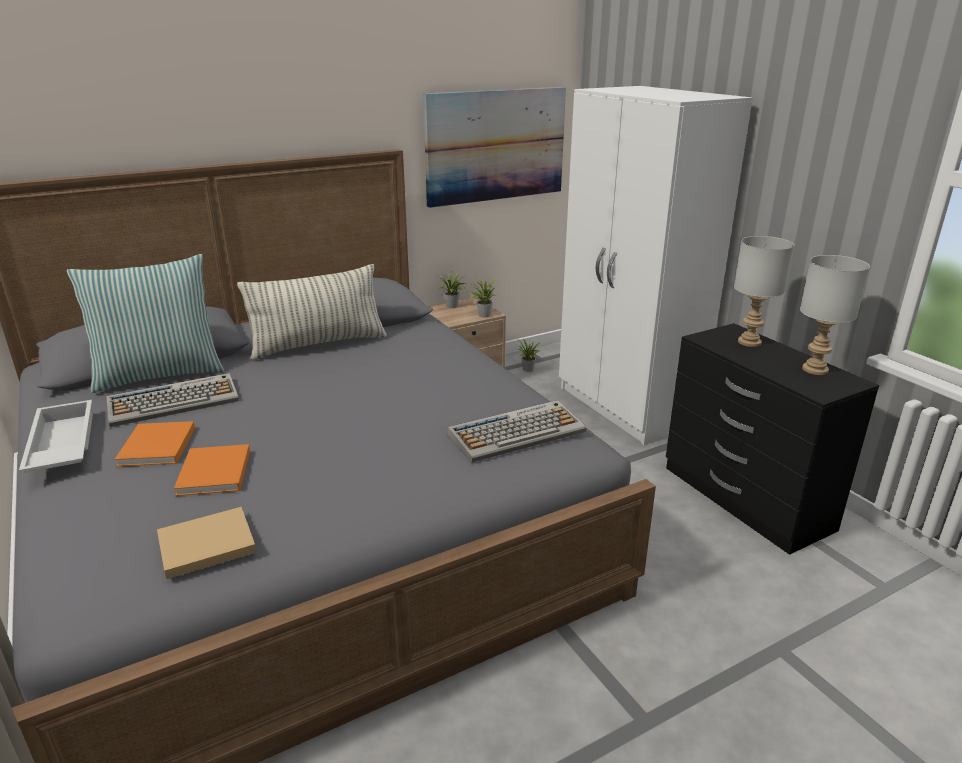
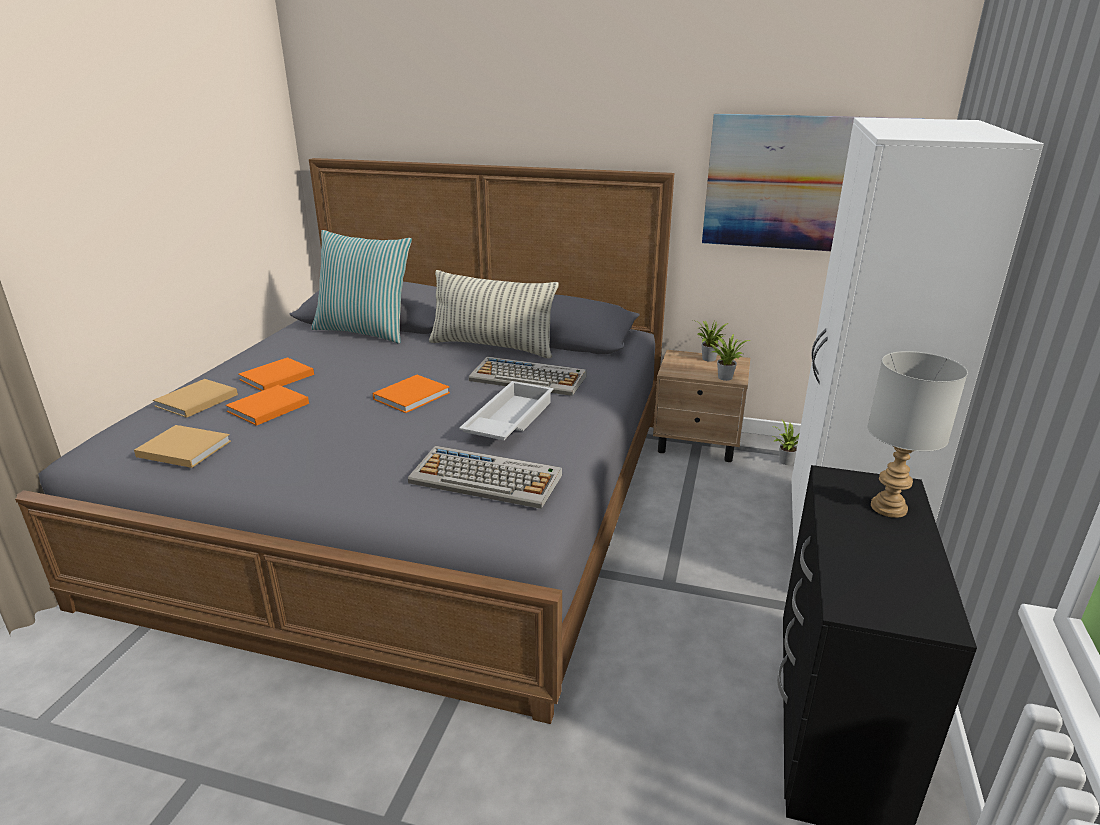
camera: 45 degrees right, 0 degrees up
white tray [19,400,93,473] -> white tray moved to [459,381,554,440]
keyboard [106,373,239,427] -> keyboard moved to [469,356,587,396]
grey table lamp [800,255,870,375] -> none
none -> beige book [153,379,238,418]
none -> orange book [372,375,450,413]

